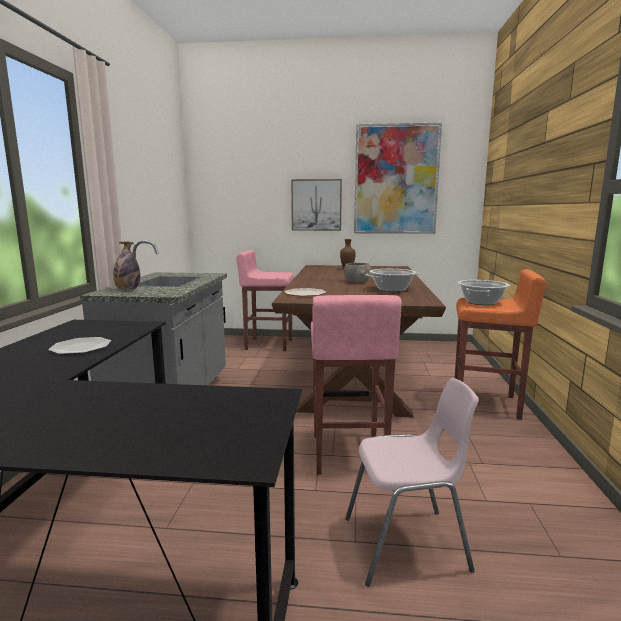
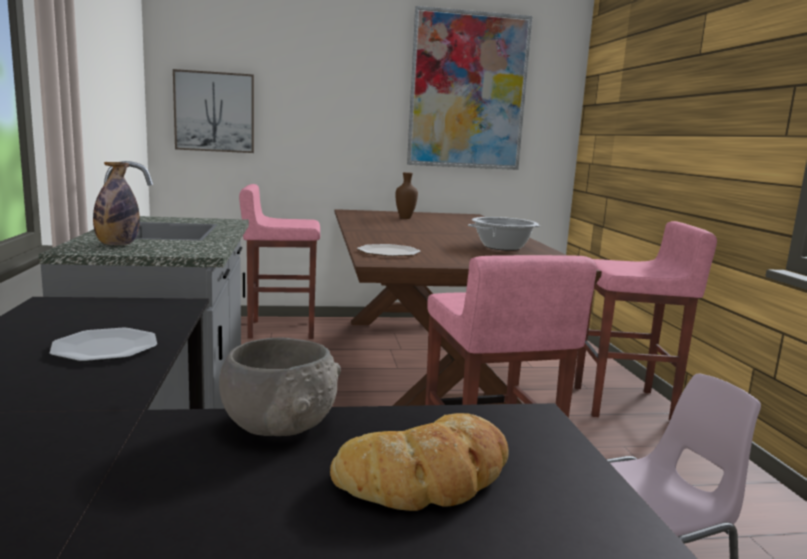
camera: 15 degrees left, 0 degrees up
picture [291,179,342,231] -> picture moved to [173,69,254,153]
grey bowl [344,263,372,283] -> grey bowl moved to [219,338,341,436]
orange stool [455,269,546,420] -> pink stool [574,221,717,420]
cooking pot [458,280,510,305] -> none
none -> bread [330,413,509,511]

